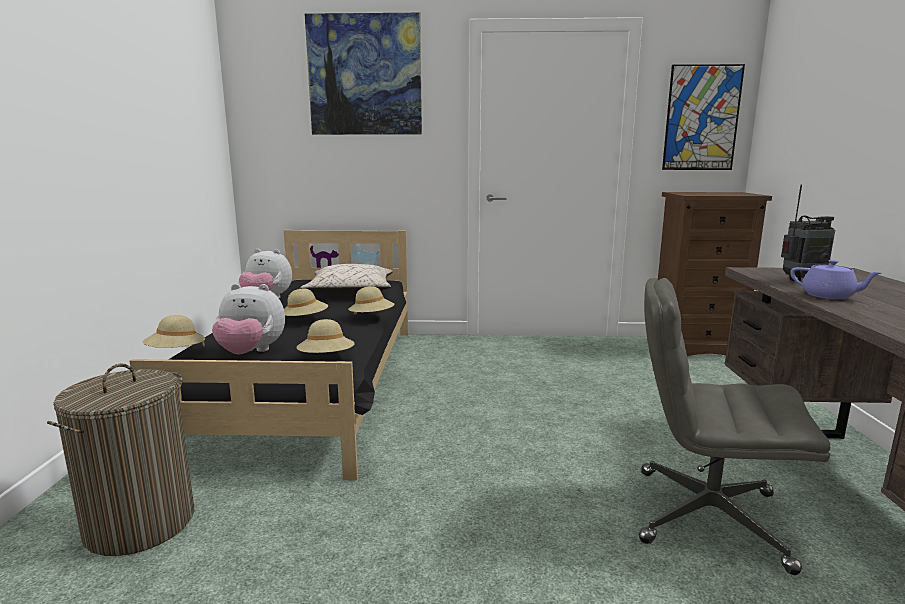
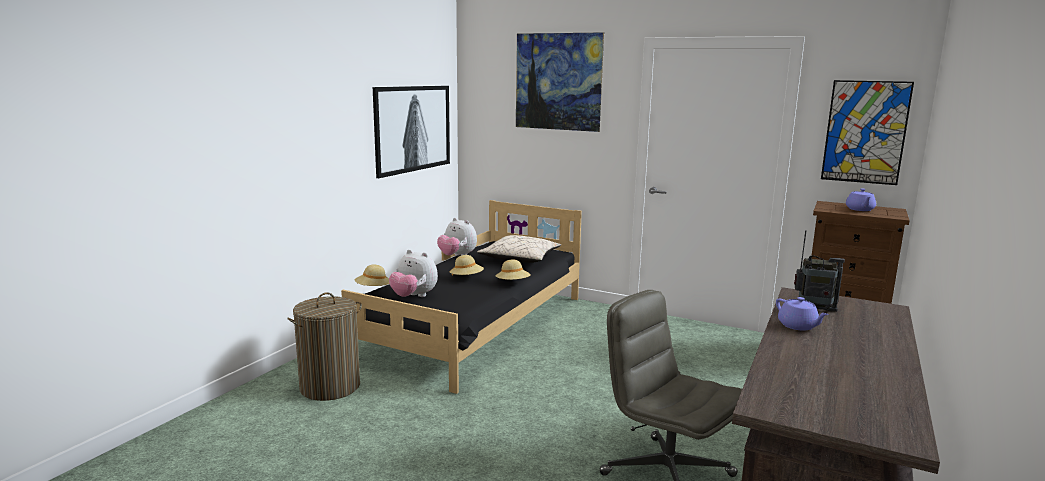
camera: 25 degrees right, 0 degrees up
beige hat [297,319,355,353] -> none
none -> picture [373,86,450,178]
none -> purple teapot [846,189,876,211]

